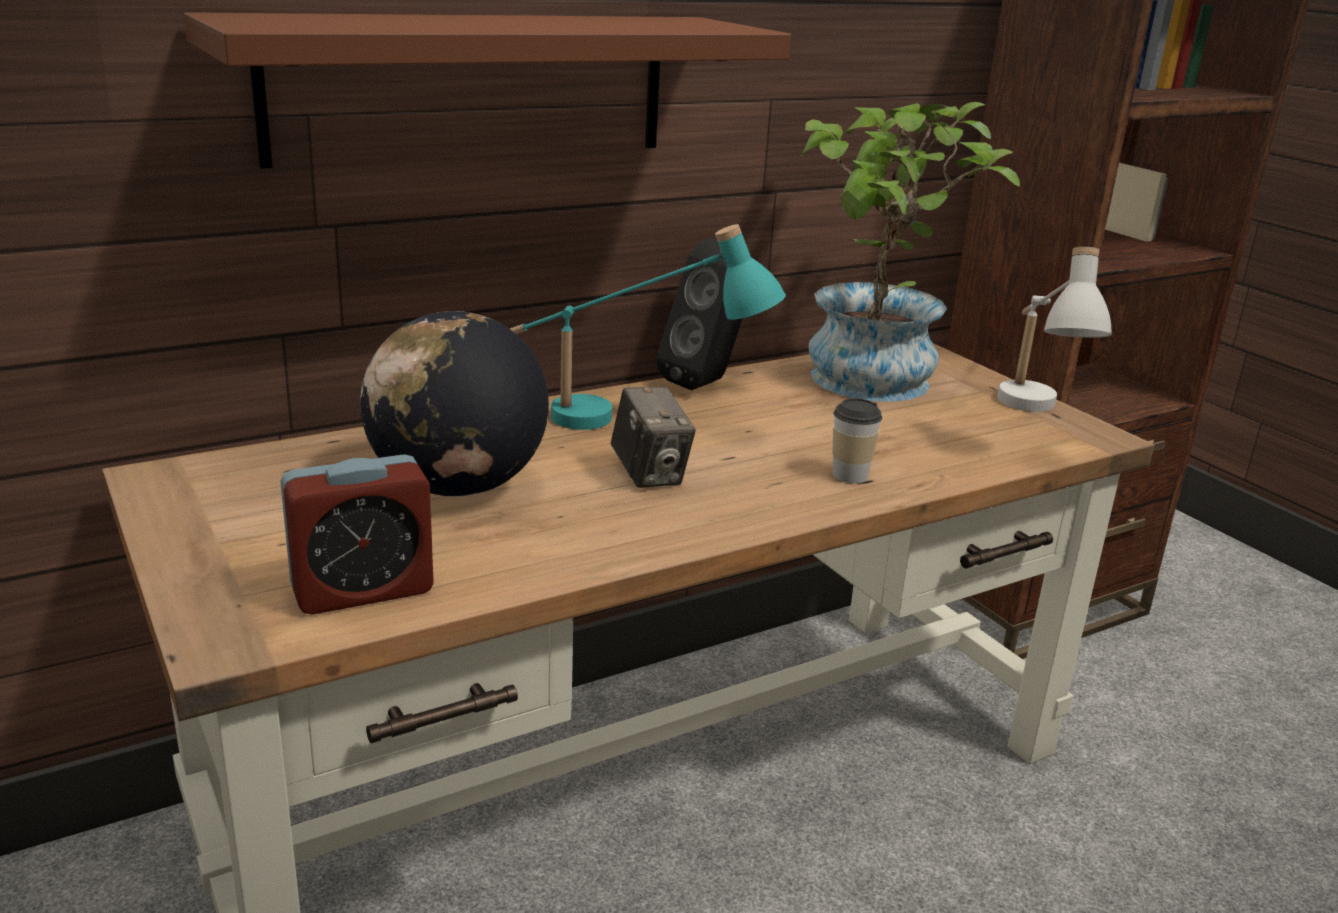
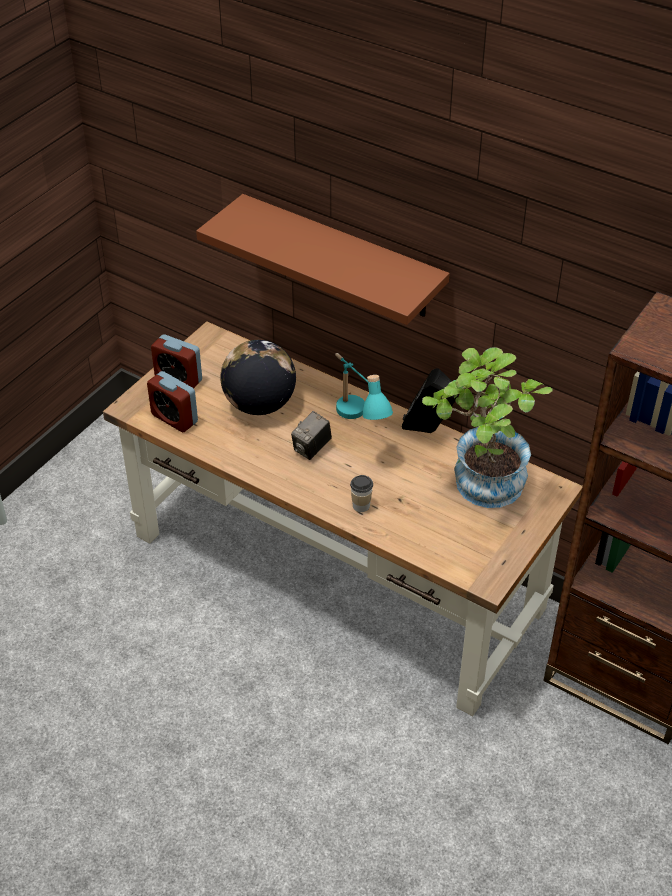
camera: 65 degrees right, 20 degrees up
white table lamp [997,247,1112,412] -> none
none -> alarm clock [151,334,202,389]

